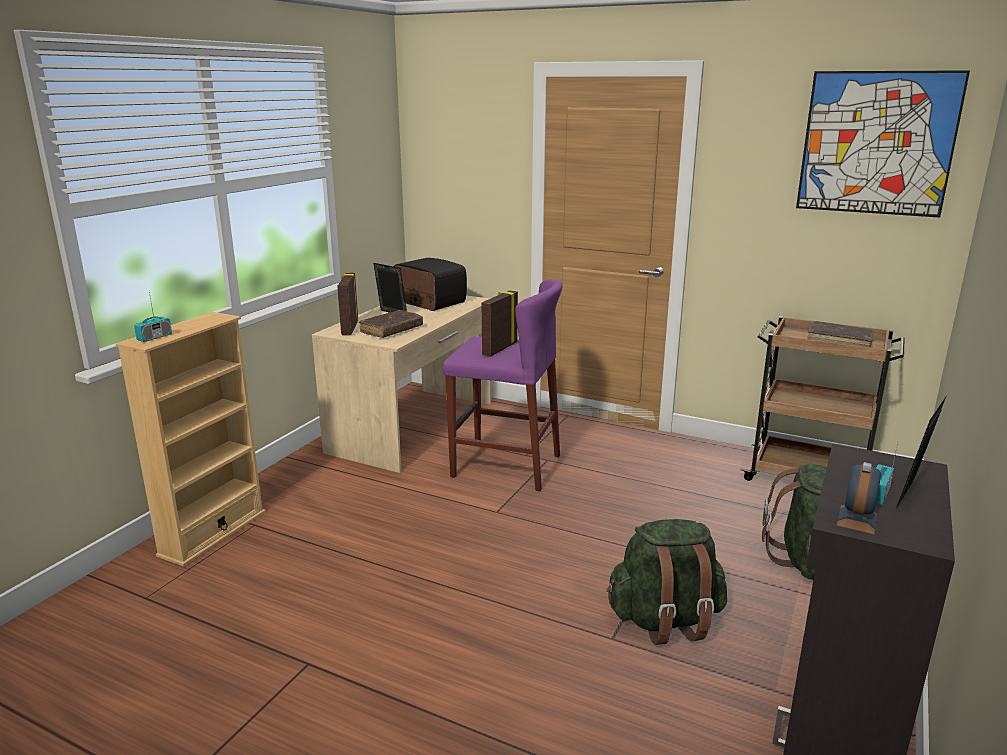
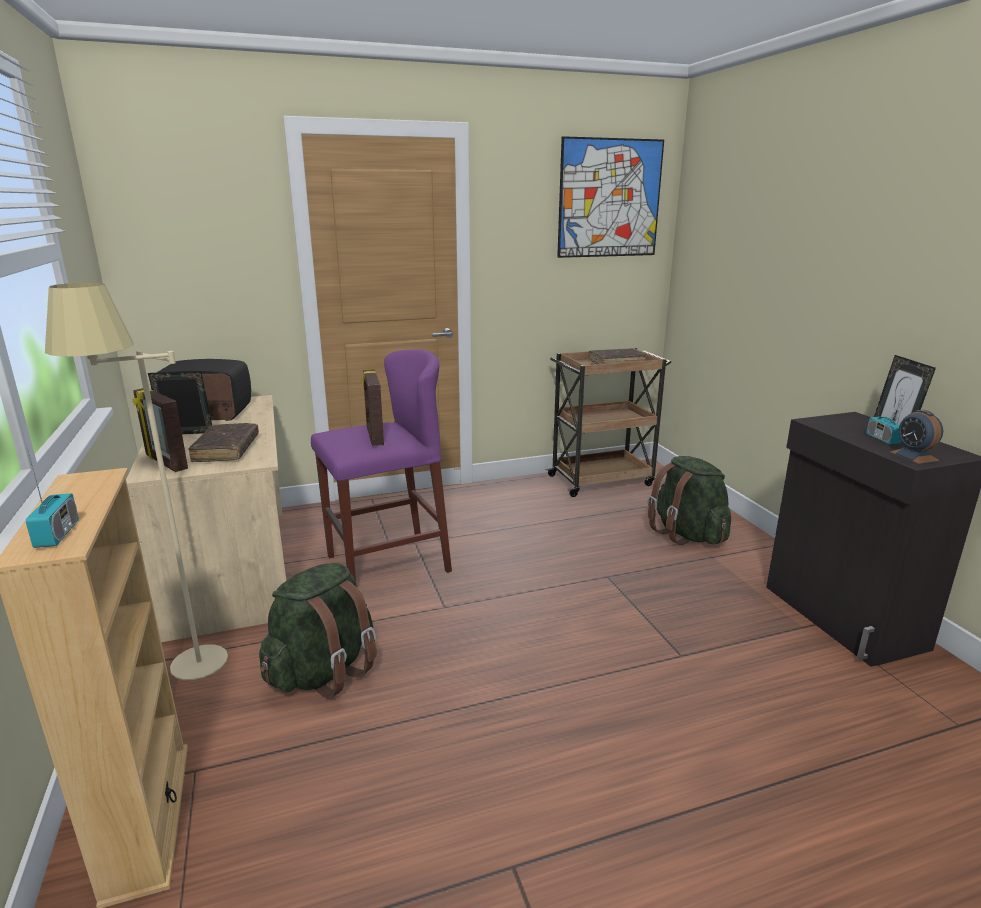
camera: 45 degrees left, 0 degrees up
green backpack [606,519,727,645] -> green backpack moved to [259,563,377,698]
none -> beige floor lamp [45,282,228,680]

